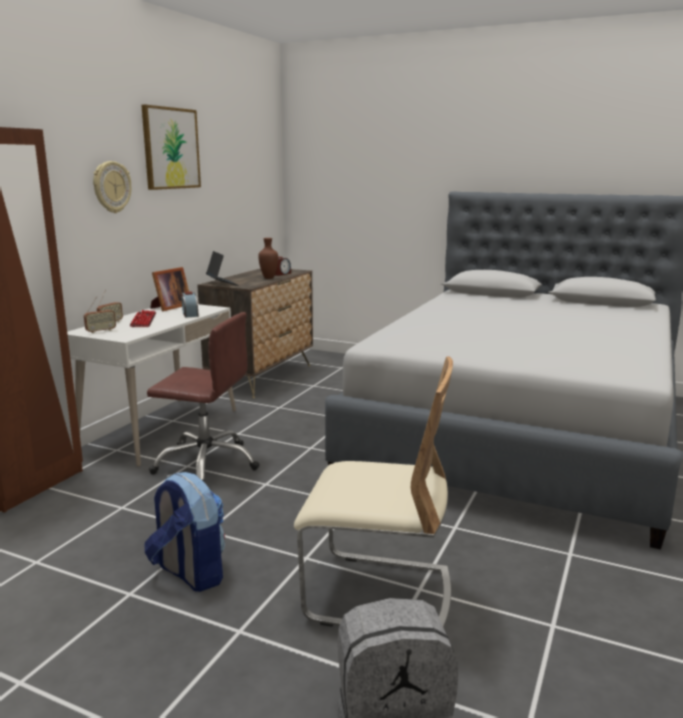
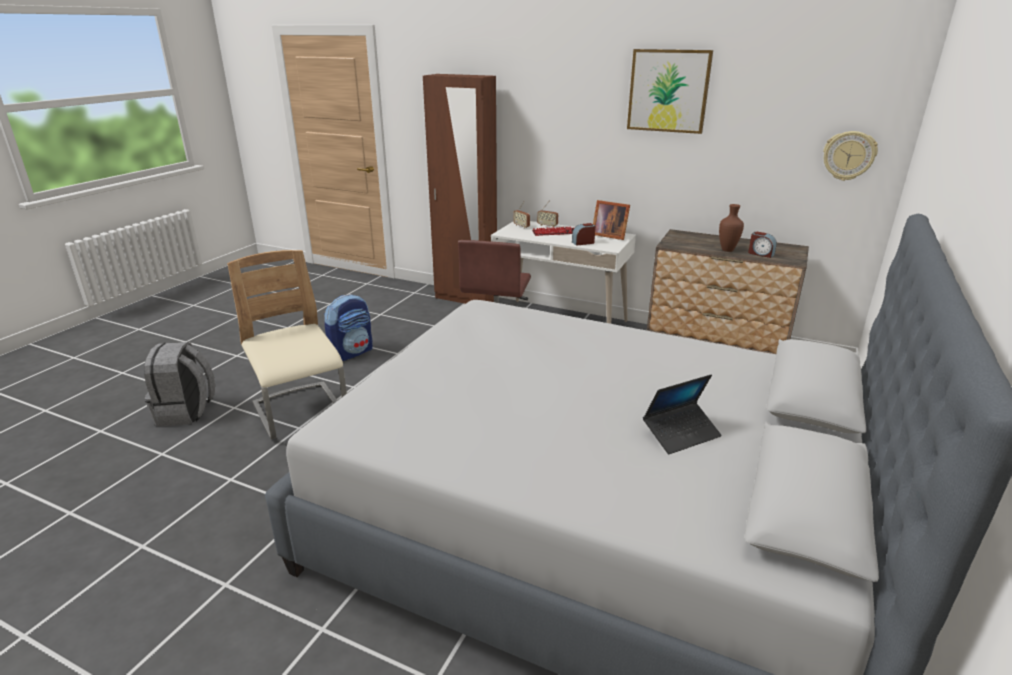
camera: 90 degrees right, 10 degrees up
wall clock [93,161,131,213] -> wall clock moved to [823,131,878,181]
laptop [206,251,238,286] -> laptop moved to [643,374,722,454]
beige chair [294,356,453,628] -> beige chair turned 135 degrees clockwise [227,250,347,439]

